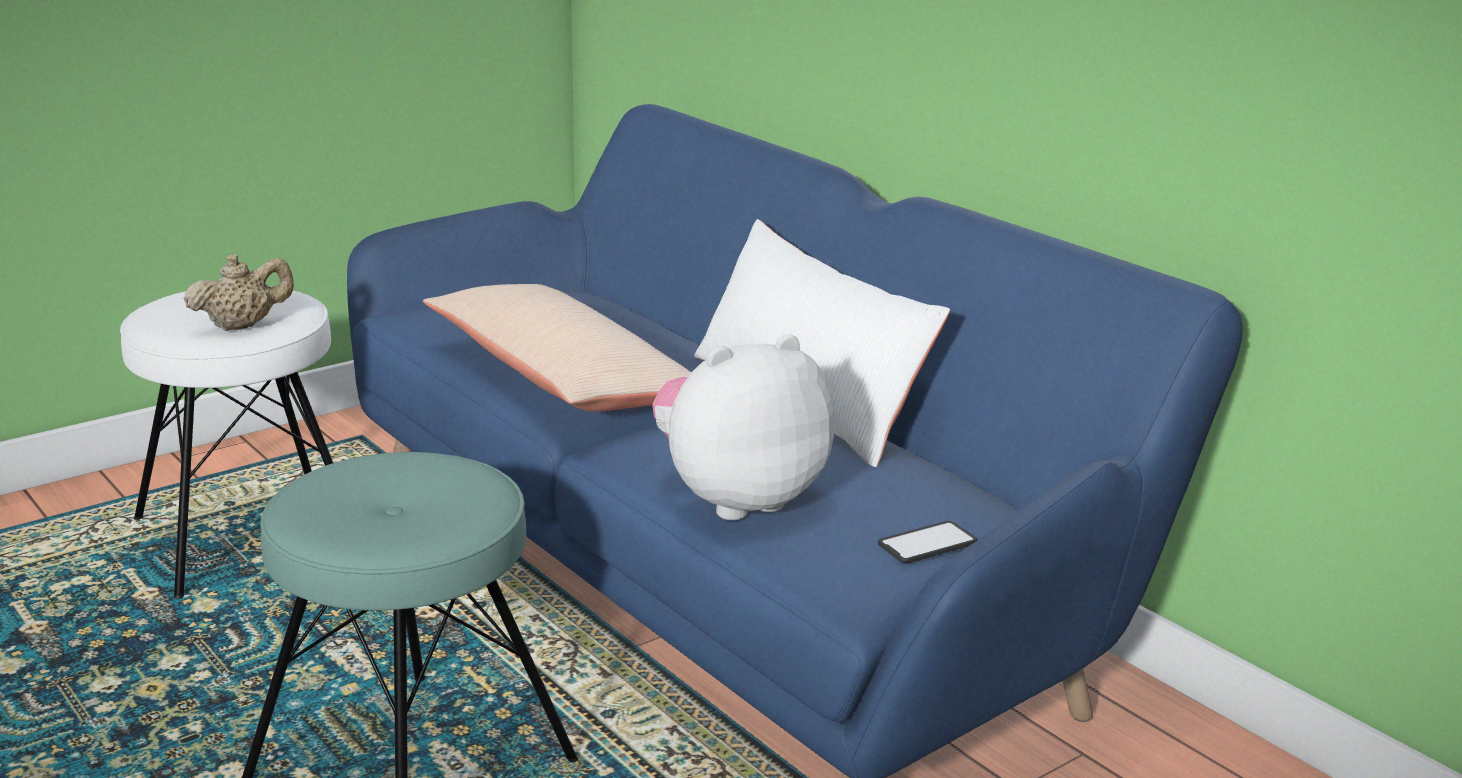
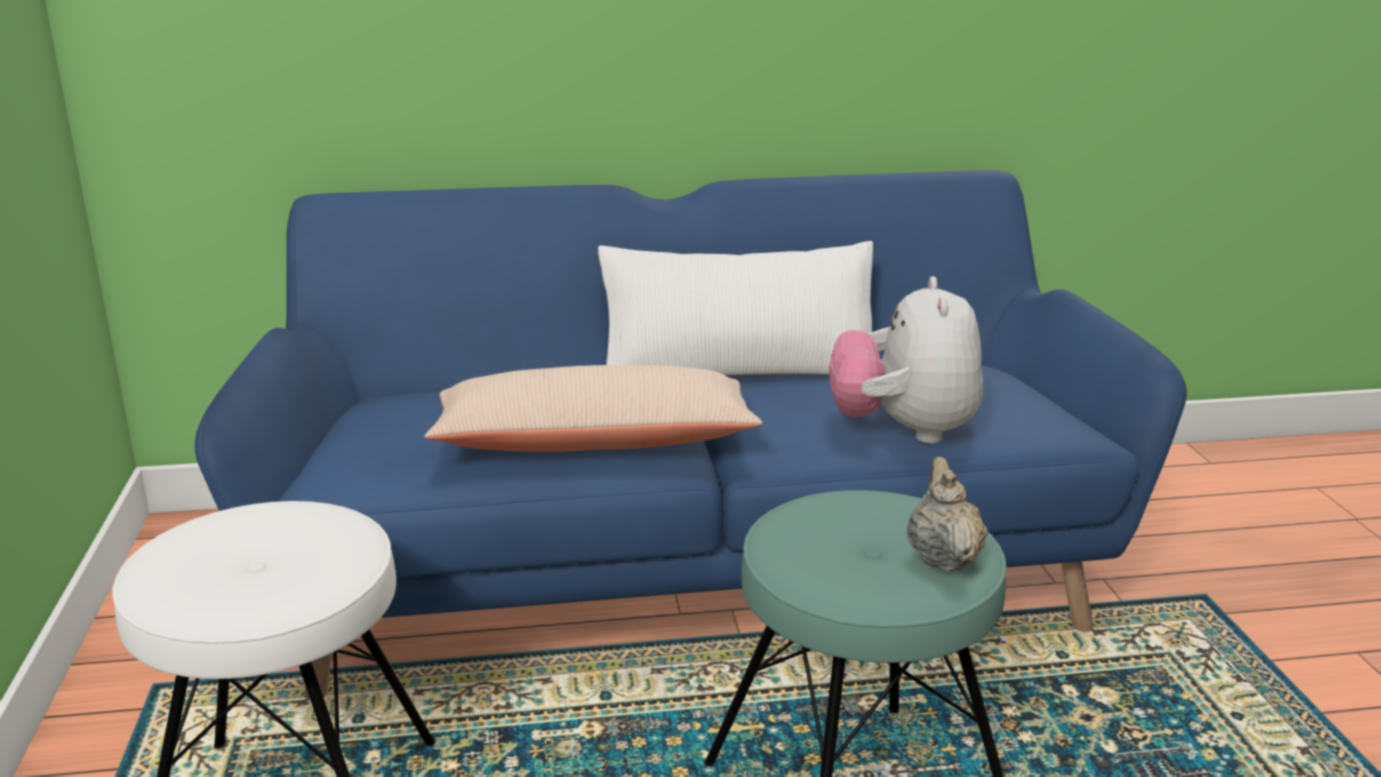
camera: 60 degrees left, 0 degrees up
beige teapot [183,254,294,331] -> beige teapot moved to [907,457,988,572]
phone [878,521,977,563] -> none

